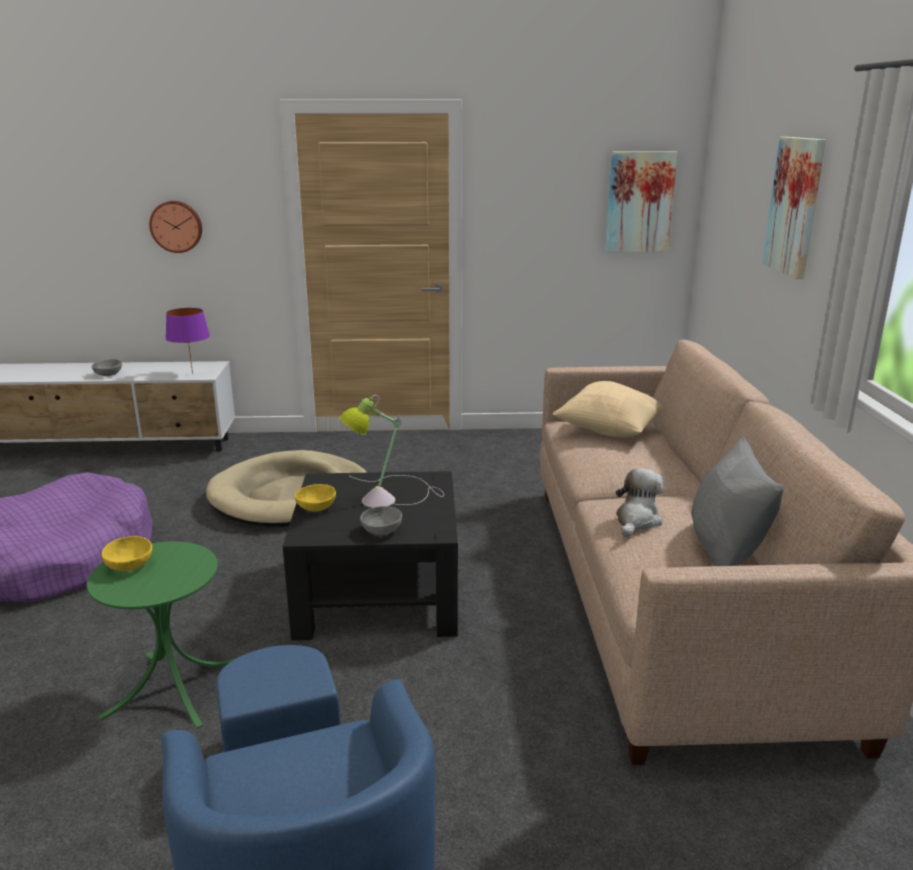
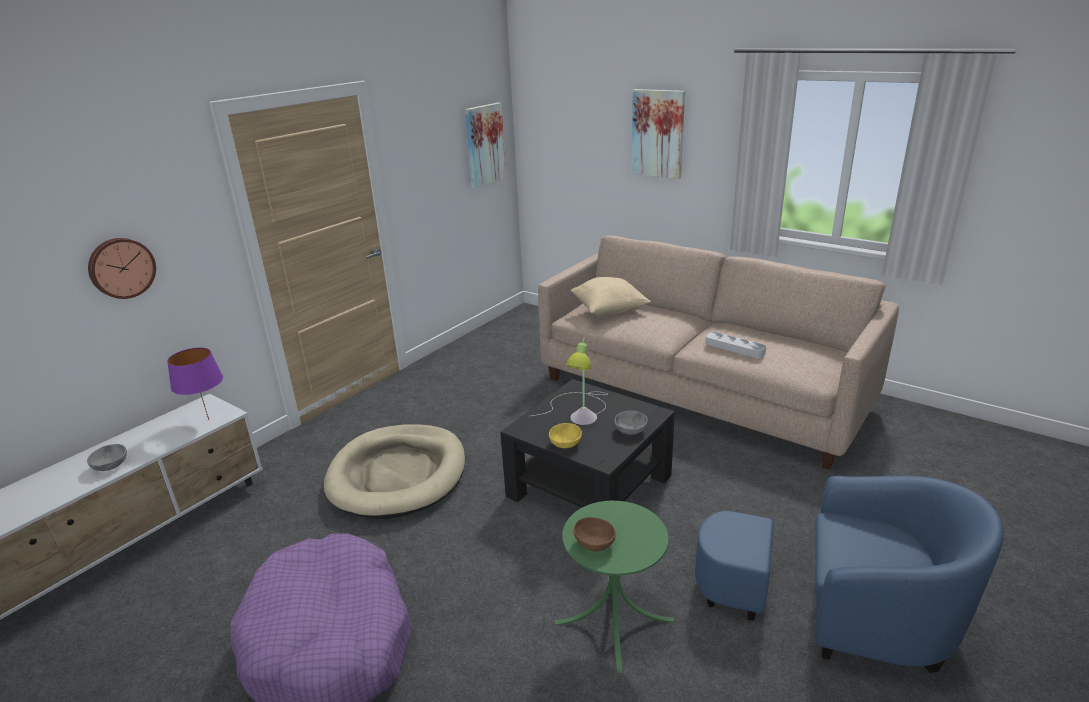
camera: 50 degrees left, 5 degrees up
yellow bowl [102,536,152,571] -> brown bowl [574,517,616,551]
plush toy [616,468,663,537] -> grey tray [706,332,766,358]
grey pillow [691,436,784,566] -> none

